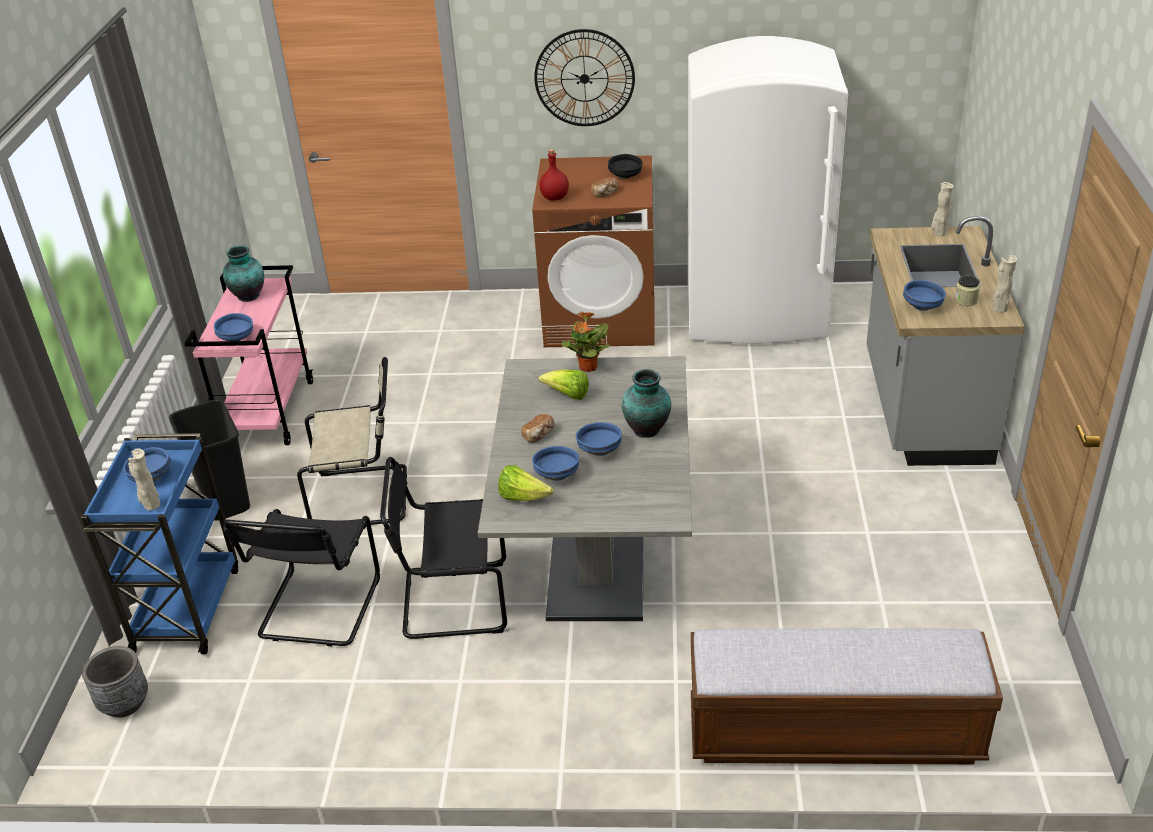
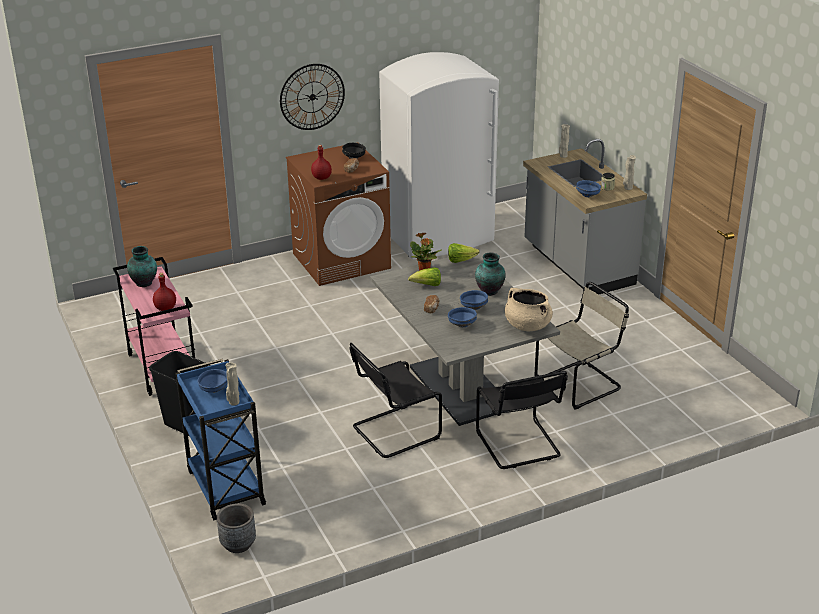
camera: 30 degrees left, 5 degrees down
blue bowl [214,313,253,341] -> red bottle [153,273,176,311]
black chair [224,509,380,646] -> black chair moved to [476,371,568,469]
beige chair [297,357,407,525] -> beige chair moved to [534,282,629,410]
lettuce [498,465,554,501] -> lettuce moved to [448,243,480,263]
bench [691,628,1003,764] -> none
none -> beige cooking pot [505,288,553,331]

